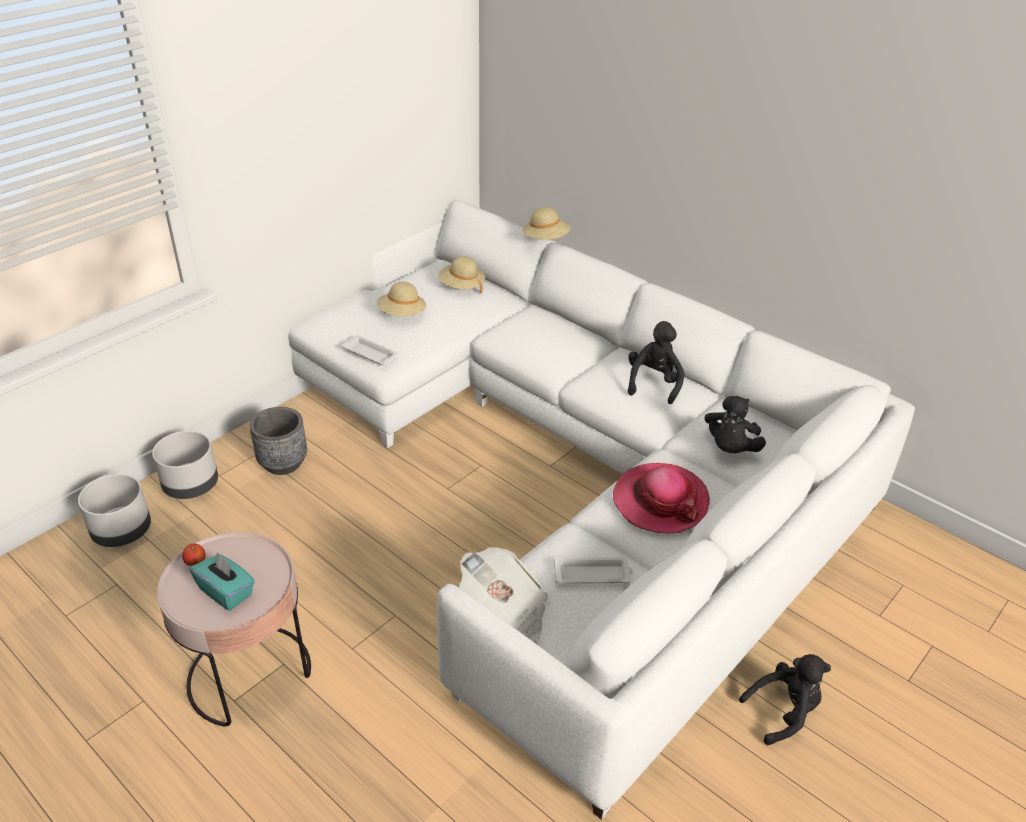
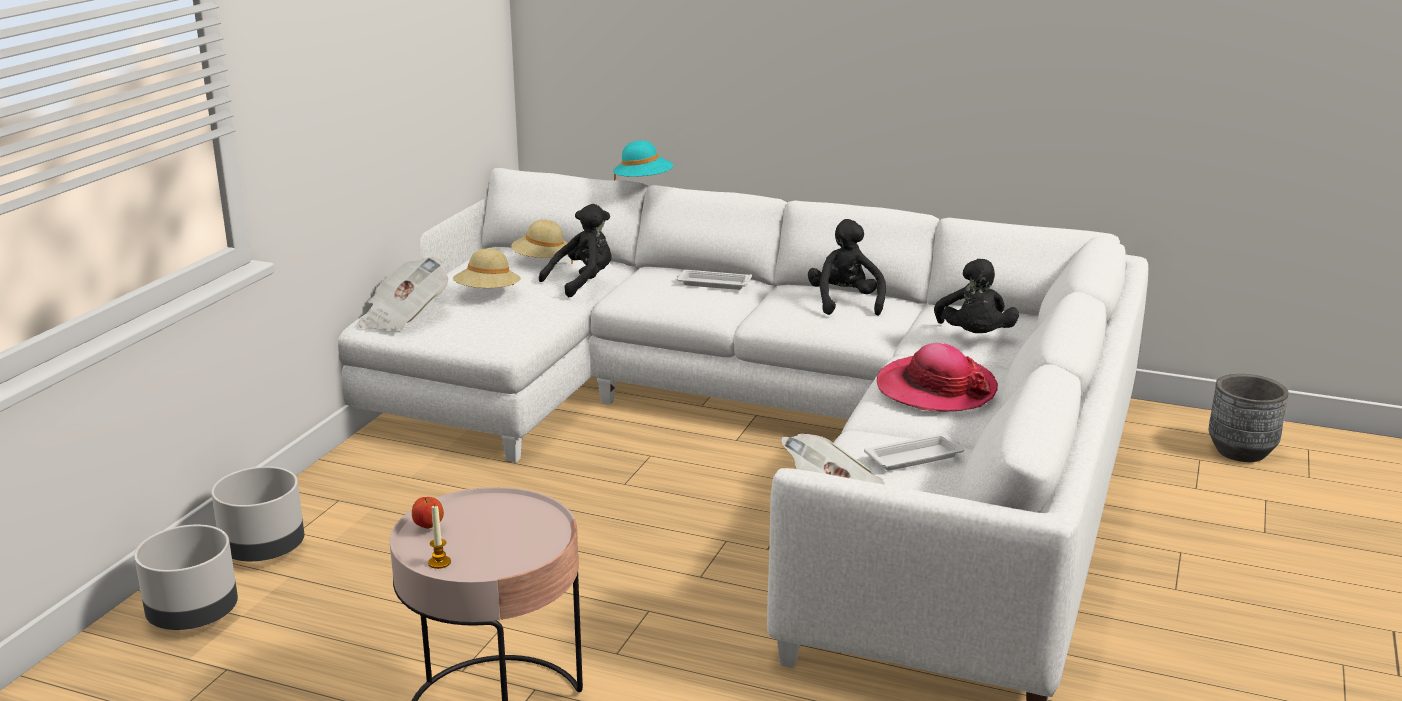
camera: 20 degrees left, 15 degrees down
turquoise tissue box [190,552,255,611] -> none
grey planter [250,407,307,475] -> grey planter moved to [1208,374,1289,462]
white tray [342,335,399,365] -> white tray moved to [677,270,752,290]
beige hat [522,207,571,240] -> turquoise hat [613,140,674,181]
black plush toy [739,654,831,745] -> black plush toy moved to [539,204,612,297]
none -> newspaper [358,257,448,330]
none -> candle [428,504,451,569]

